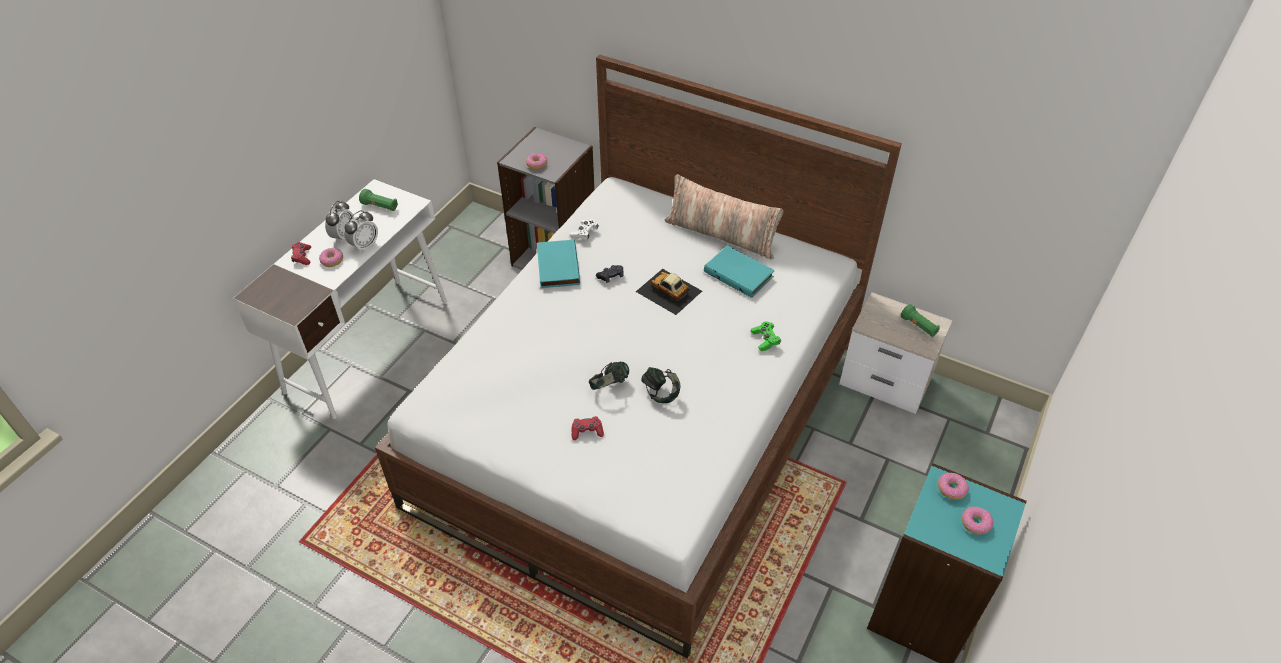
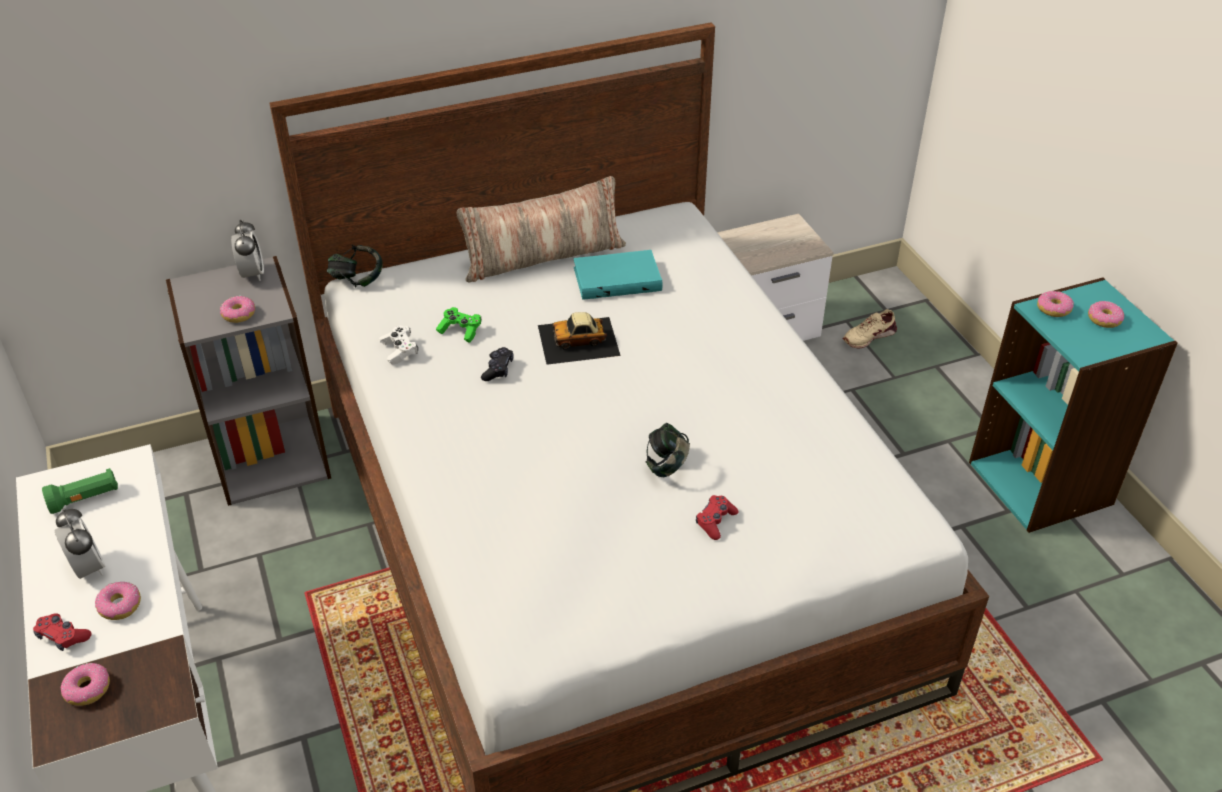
camera: 50 degrees left, 5 degrees down
alarm clock [345,211,378,253] -> alarm clock moved to [231,220,264,281]
turquoise book [537,239,580,288] -> none
headphones [641,367,680,403] -> headphones moved to [327,245,383,288]
green game controller [751,322,781,351] -> green game controller moved to [436,307,482,343]
green flashlight [901,304,940,337] -> none
none -> donut [61,663,110,706]
none -> beige shoe [843,309,897,349]

